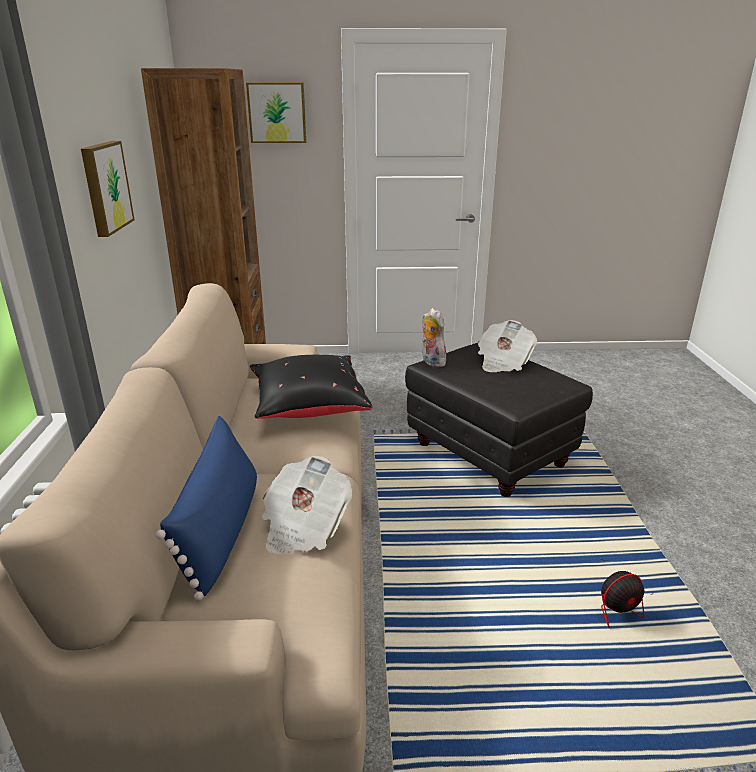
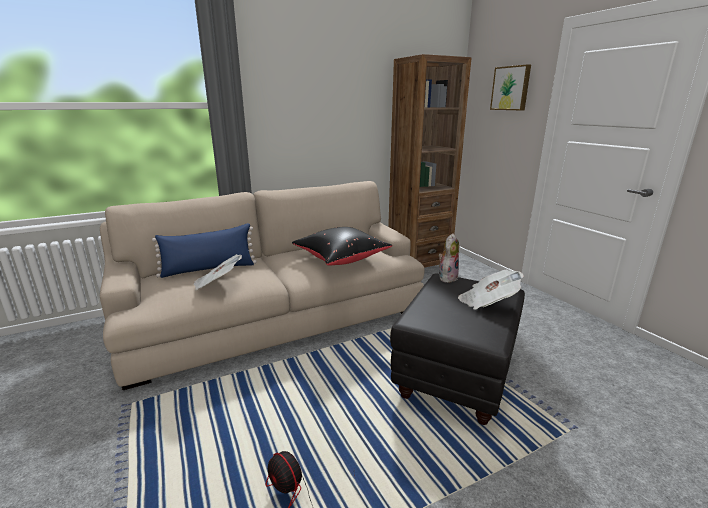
camera: 65 degrees right, 5 degrees down
picture [81,141,135,237] -> none

